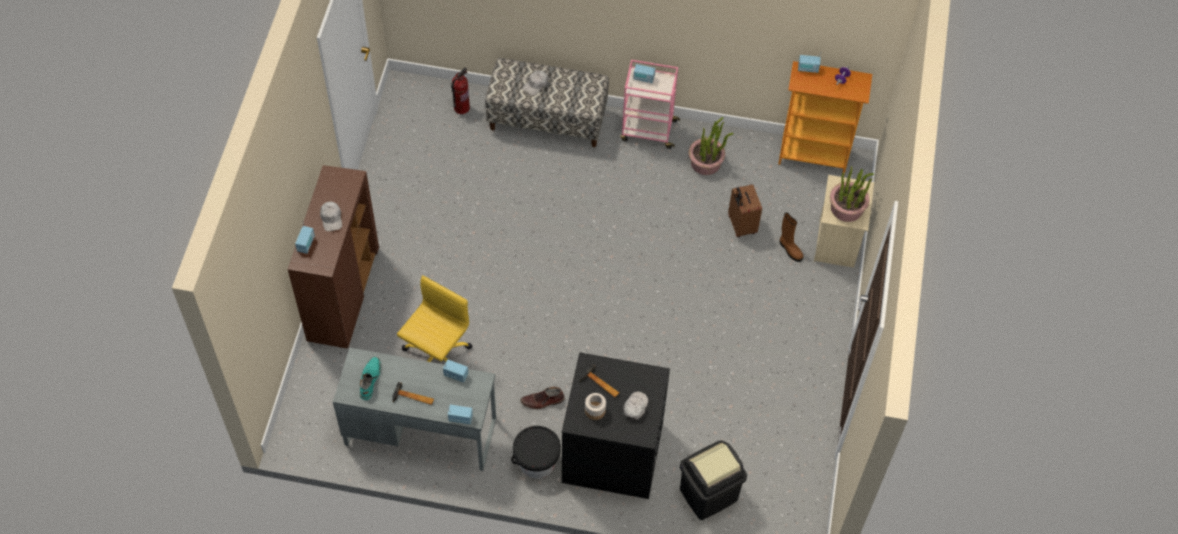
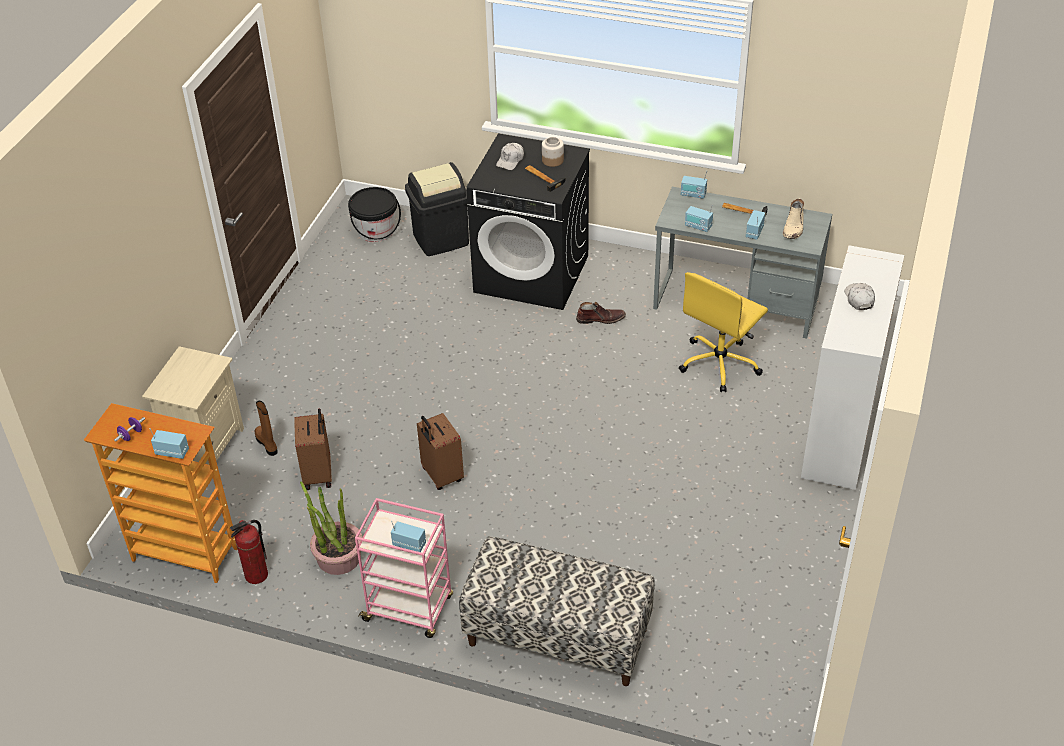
camera: 170 degrees left, 15 degrees down
brown cabinet [288,165,379,349] -> white cabinet [801,245,904,490]
radio [295,221,315,254] -> radio moved to [746,210,765,240]
turquoise boot [360,357,381,400] -> beige boot [783,199,804,239]
fire extinguisher [451,67,470,114] -> fire extinguisher moved to [230,520,268,584]
black bucket [511,426,561,479] -> black bucket moved to [348,187,401,242]
white cap [523,71,548,95] -> none
potted plant [830,166,874,222] -> none
none -> brown suitcase [417,413,464,490]

